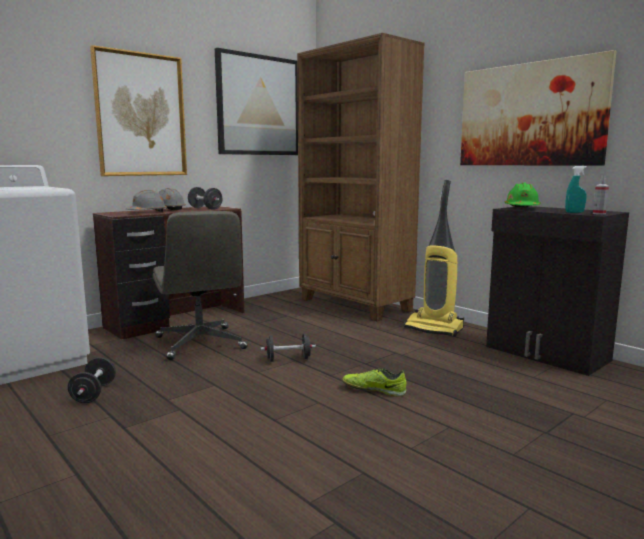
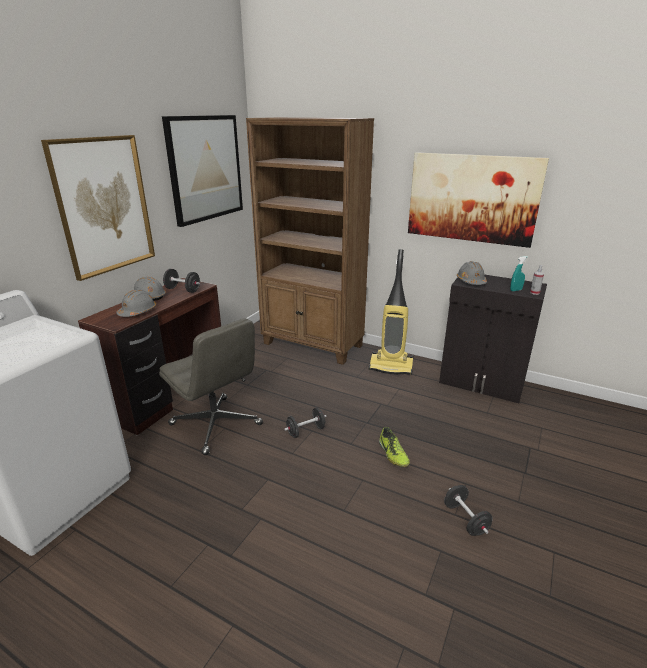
camera: 20 degrees left, 15 degrees up
black dumbbell [68,357,116,403] -> black dumbbell moved to [444,485,493,536]
shoe [342,368,406,397] -> shoe turned 105 degrees counterclockwise [379,427,410,467]
green hard hat [505,182,541,207] -> grey hard hat [457,261,487,285]

